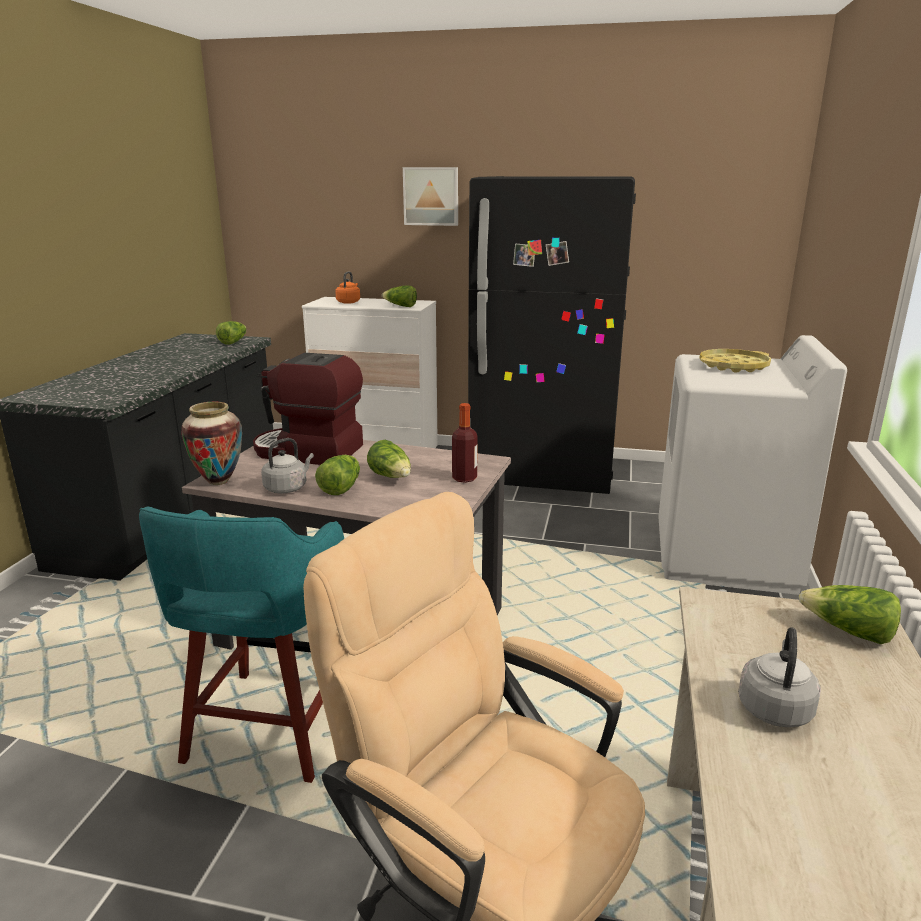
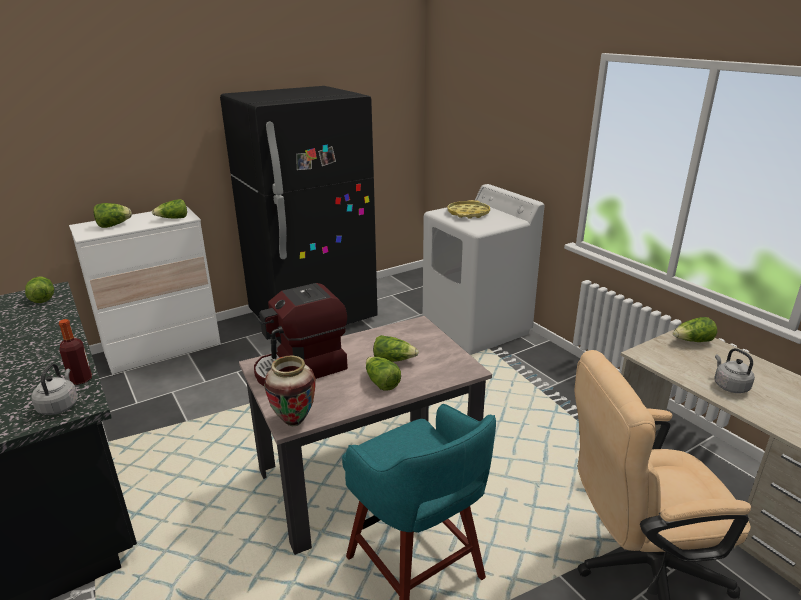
camera: 45 degrees left, 5 degrees up
grey kettle [261,438,314,493] -> grey kettle moved to [31,363,78,415]
orange kettle [335,271,360,304] -> lettuce [93,203,132,228]
picture [403,167,458,226] -> none
bottle [452,403,478,483] -> bottle moved to [59,319,92,385]

